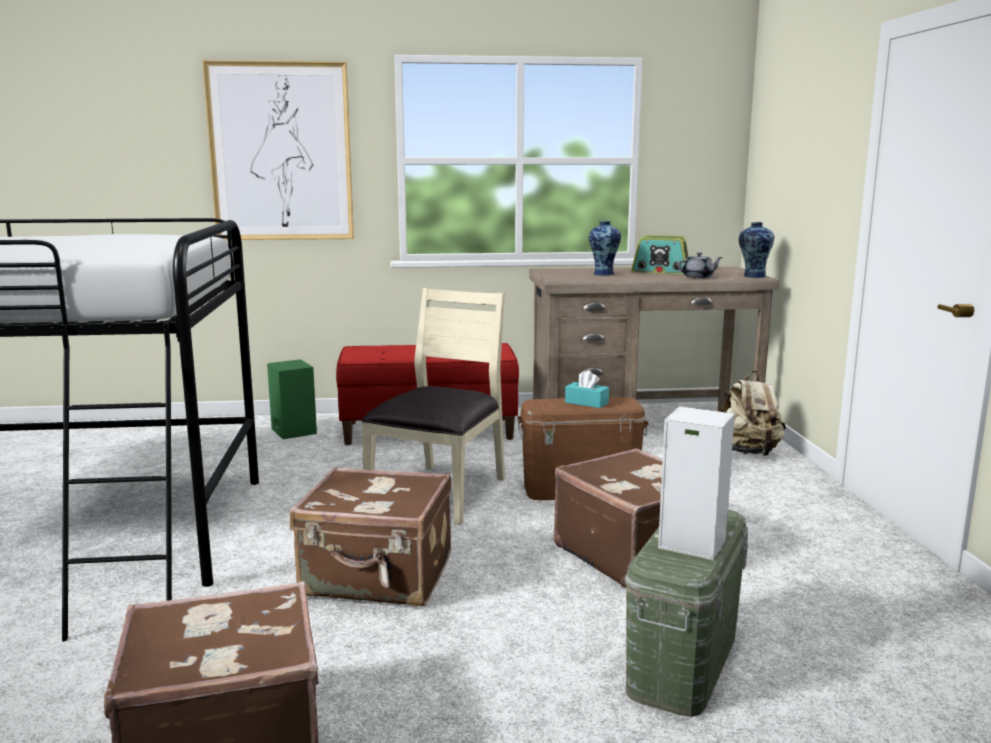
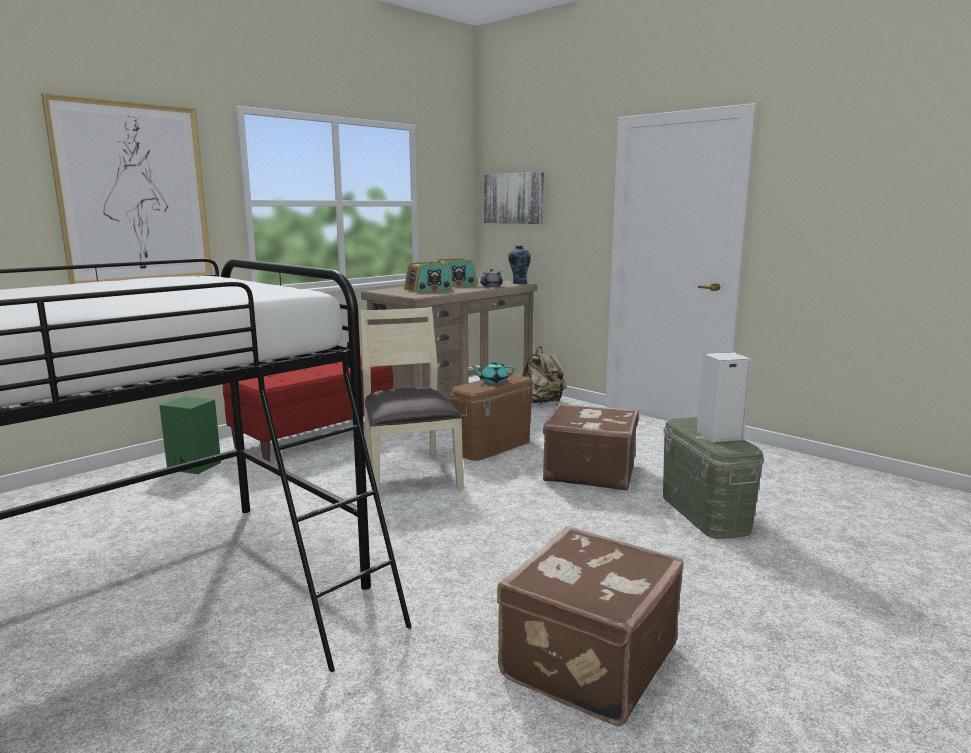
camera: 40 degrees left, 0 degrees up
brown suitcase [290,467,452,606] -> none
turquoise tissue box [565,370,609,408] -> turquoise teapot [471,361,515,384]
vase [589,221,621,276] -> radio [404,262,453,293]
none -> picture [484,172,544,224]

